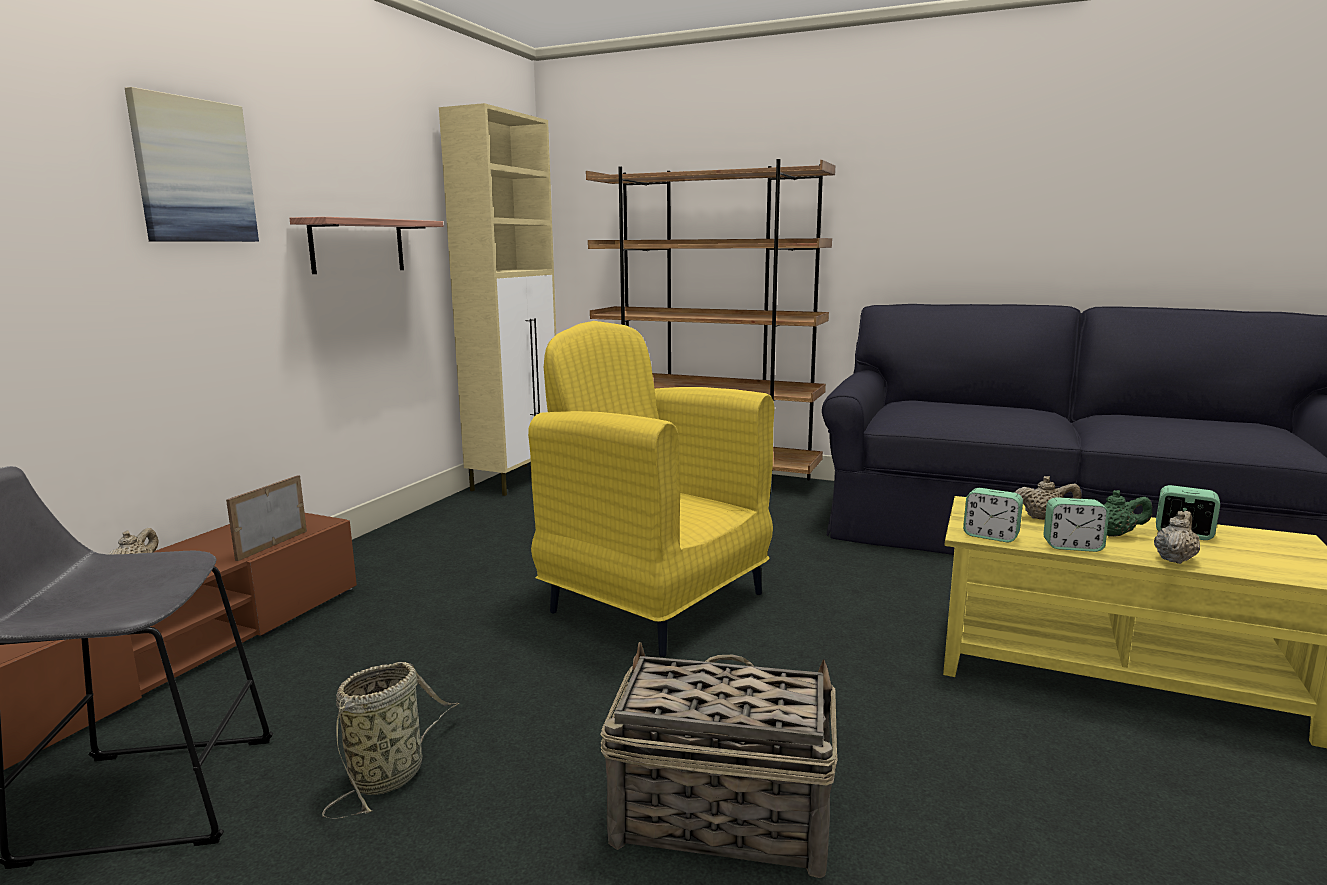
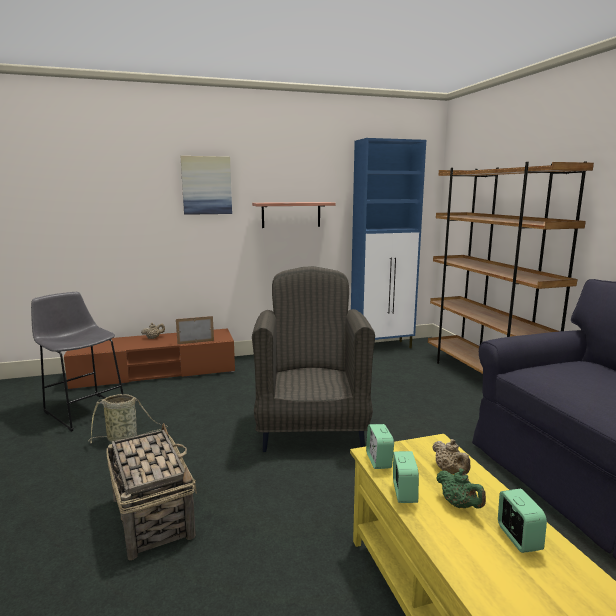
camera: 50 degrees right, 0 degrees up
beige cabinet [439,103,556,496] -> blue cabinet [351,138,426,348]
yellow armchair [528,321,774,657] -> grey armchair [252,266,375,452]
alarm clock [1043,497,1109,552] -> alarm clock turned 150 degrees counterclockwise [393,451,419,503]
beige teapot [1154,511,1200,564] -> none

